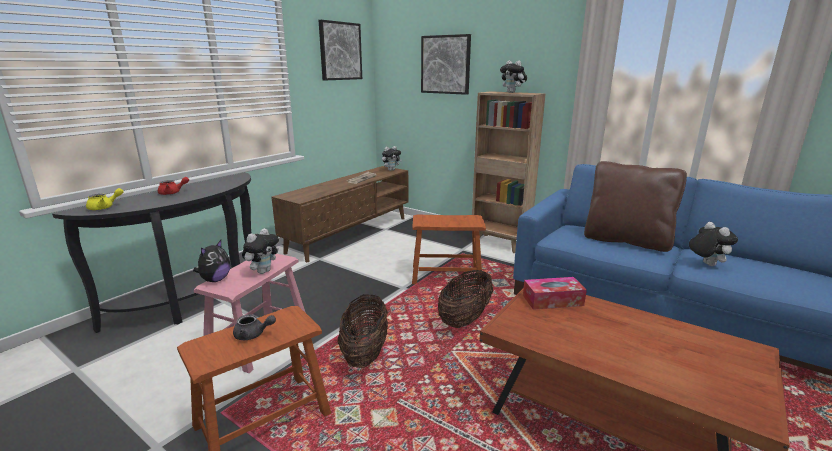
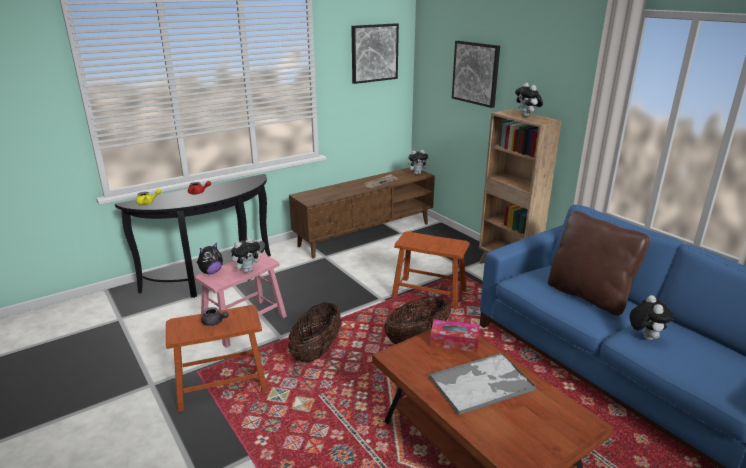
camera: 20 degrees right, 5 degrees up
none -> tray [429,353,536,416]

